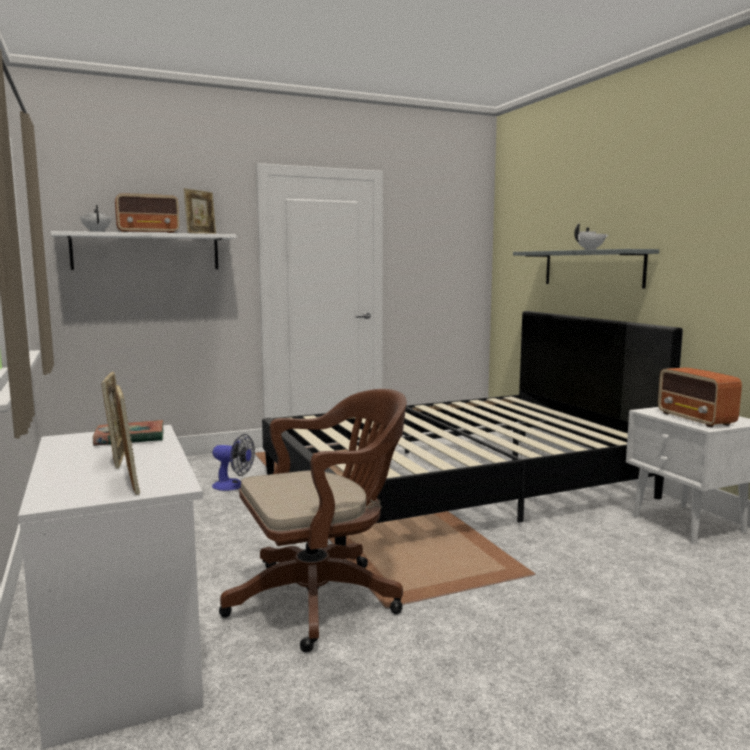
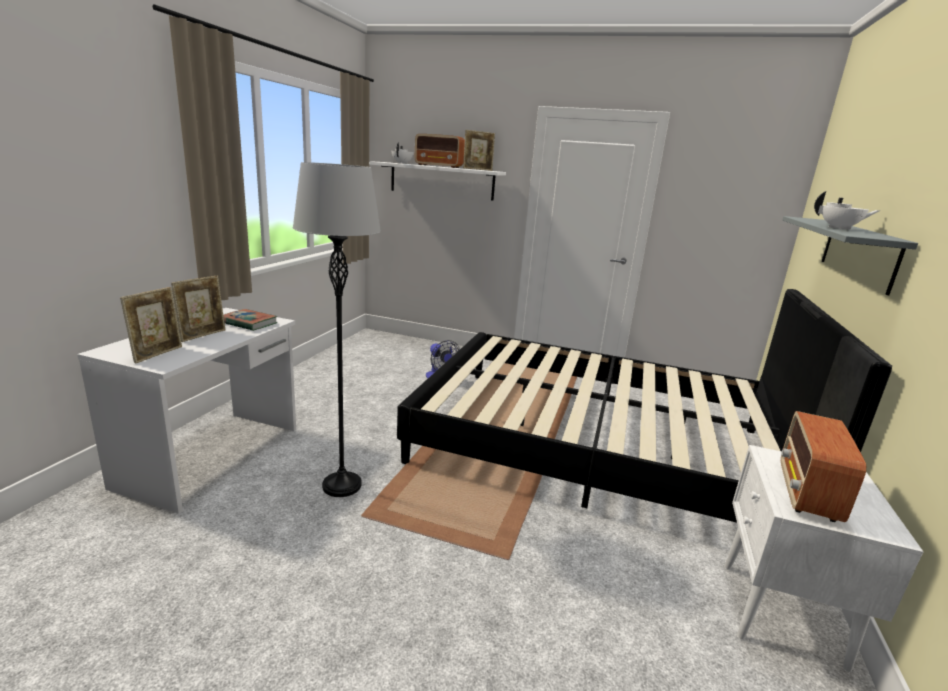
camera: 40 degrees right, 10 degrees up
brown office chair [219,389,407,653] -> grey floor lamp [293,162,381,497]

